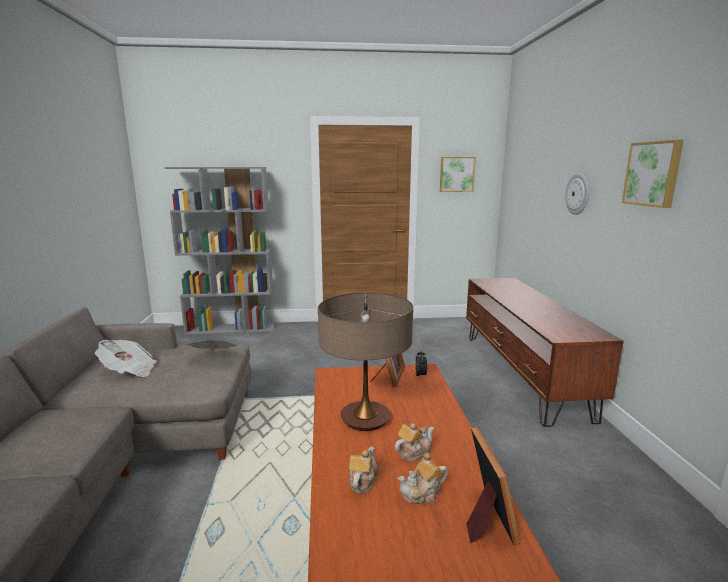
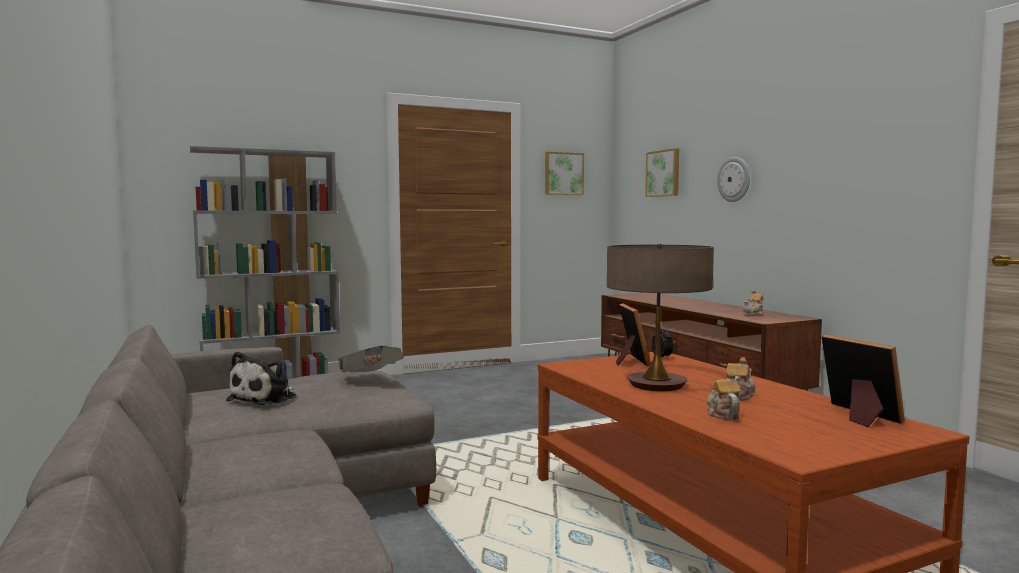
camera: 20 degrees left, 10 degrees down
newspaper [95,340,157,377] -> plush toy [226,351,297,405]
teapot [398,453,448,504] -> teapot moved to [743,290,764,316]
picture [622,140,684,208] -> picture moved to [645,148,679,197]

